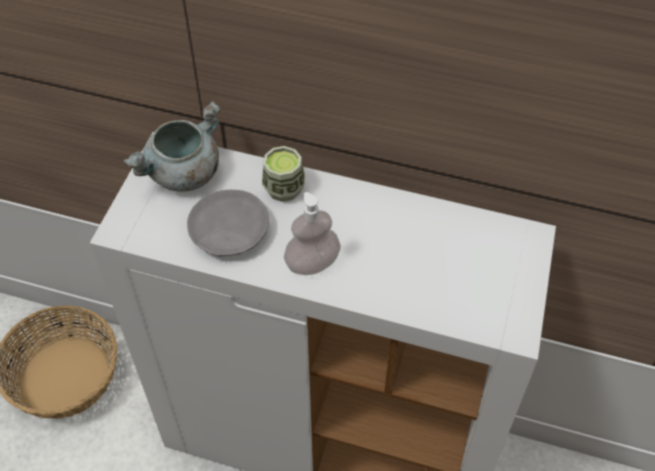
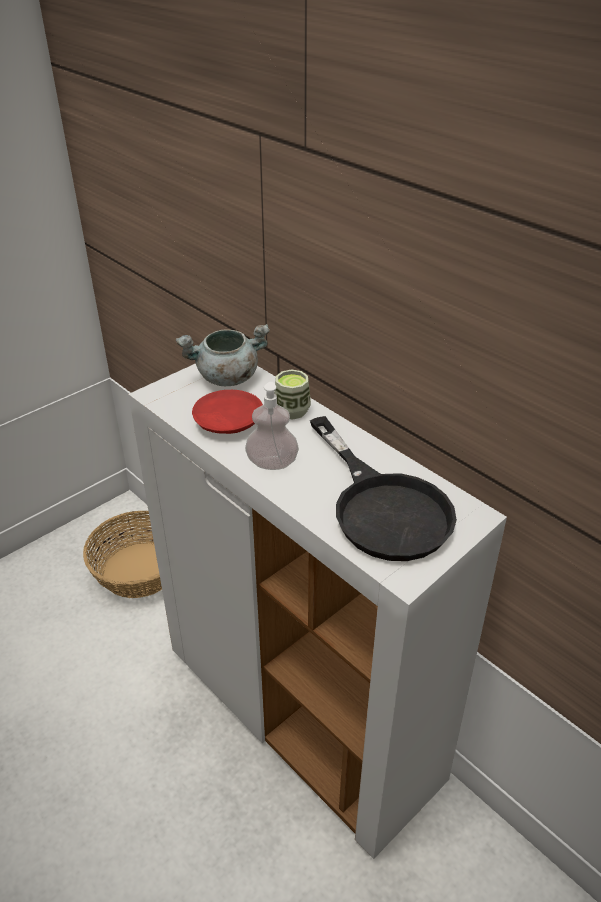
camera: 30 degrees right, 15 degrees down
grey plate [187,190,269,257] -> red plate [192,390,263,434]
none -> black frying pan [310,416,457,561]

